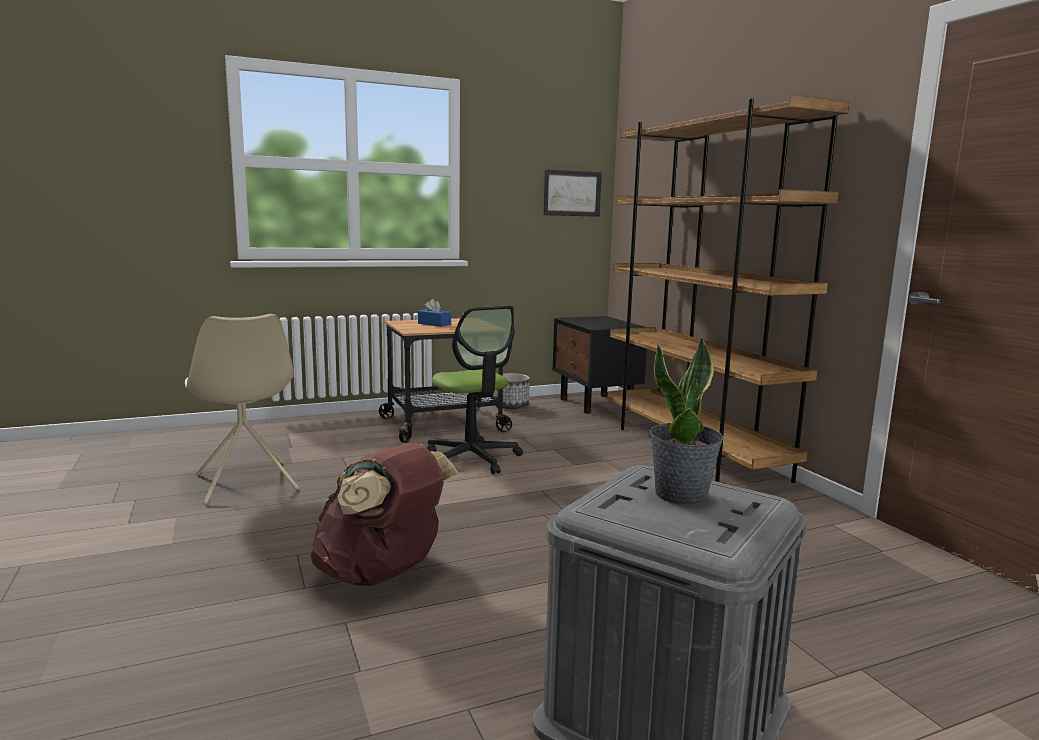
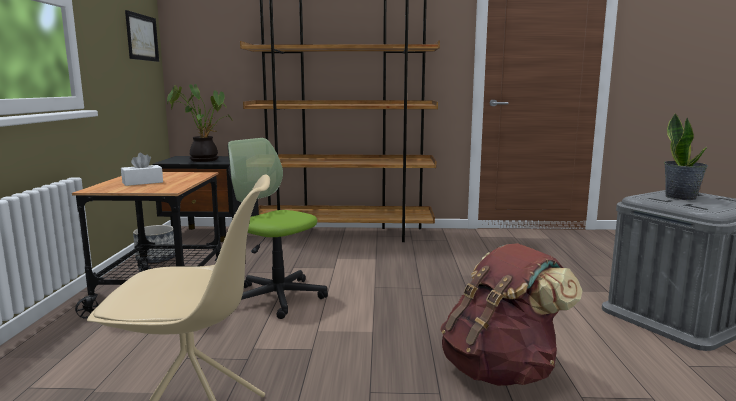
camera: 65 degrees left, 0 degrees up
blue tissue box [418,299,451,327] -> white tissue box [121,153,163,186]
office chair [427,306,523,474] -> office chair turned 135 degrees counterclockwise [228,138,328,319]
none -> potted plant [167,84,232,162]

